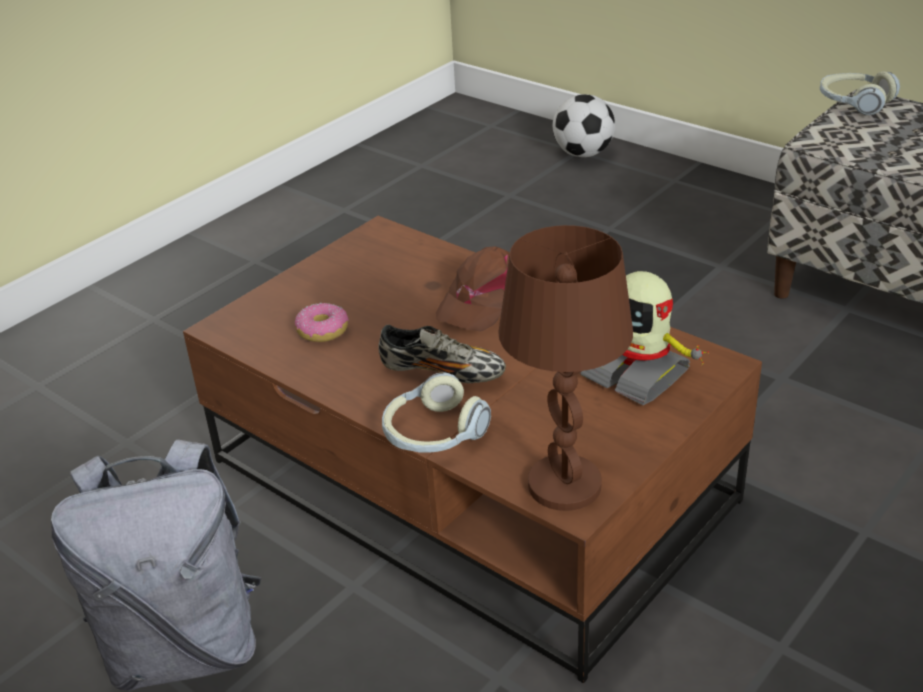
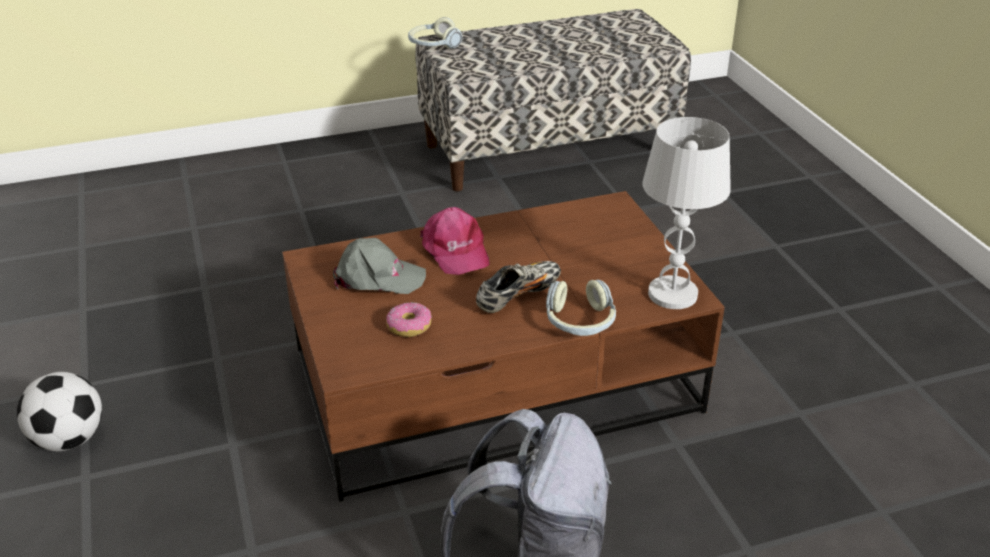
camera: 60 degrees left, 0 degrees up
brown cap [436,246,510,332] -> pink cap [420,207,490,275]
brown table lamp [498,225,633,511] -> white table lamp [643,117,731,309]
football [553,94,615,157] -> football moved to [17,372,102,451]
toy robot [580,271,709,405] -> none
none -> grey cap [333,238,426,294]

